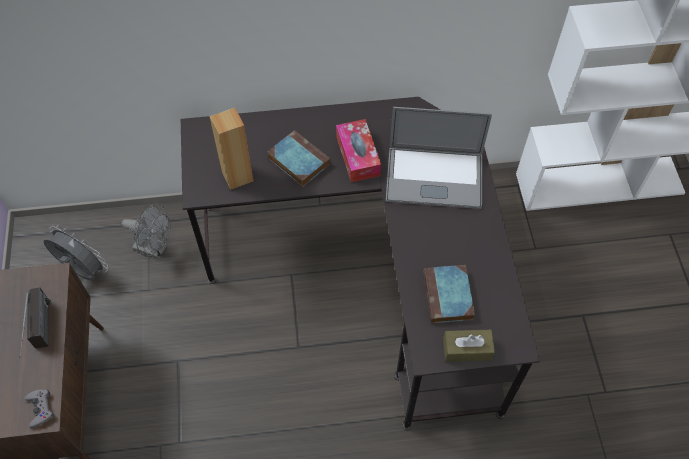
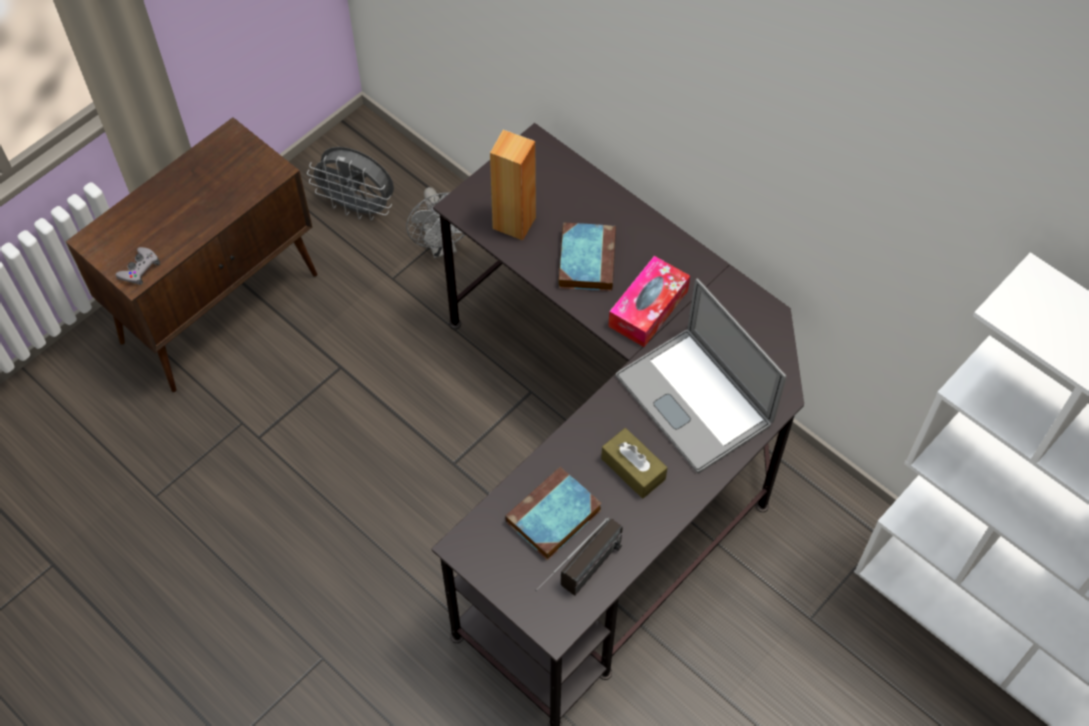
camera: 50 degrees right, 0 degrees up
radio [19,287,51,357] -> radio moved to [535,518,623,596]
grey fan [44,225,108,280] -> grey fan turned 120 degrees clockwise [307,147,394,221]
brown tissue box [443,330,495,362] -> brown tissue box moved to [601,428,667,499]

